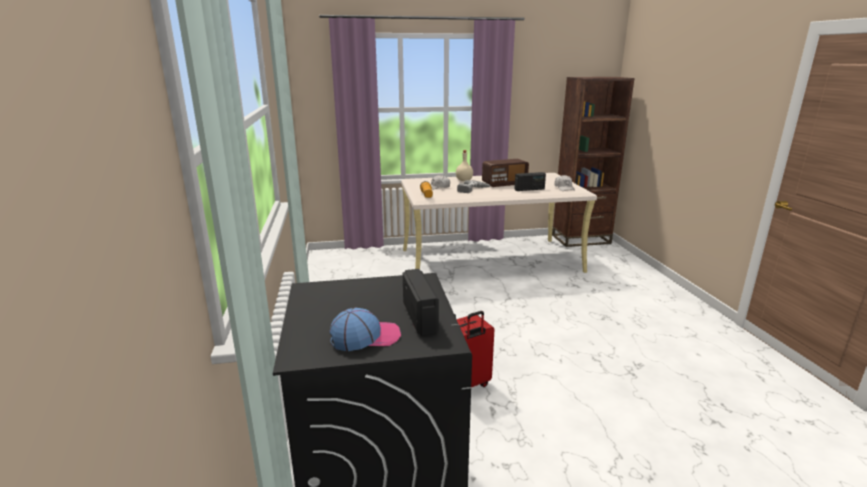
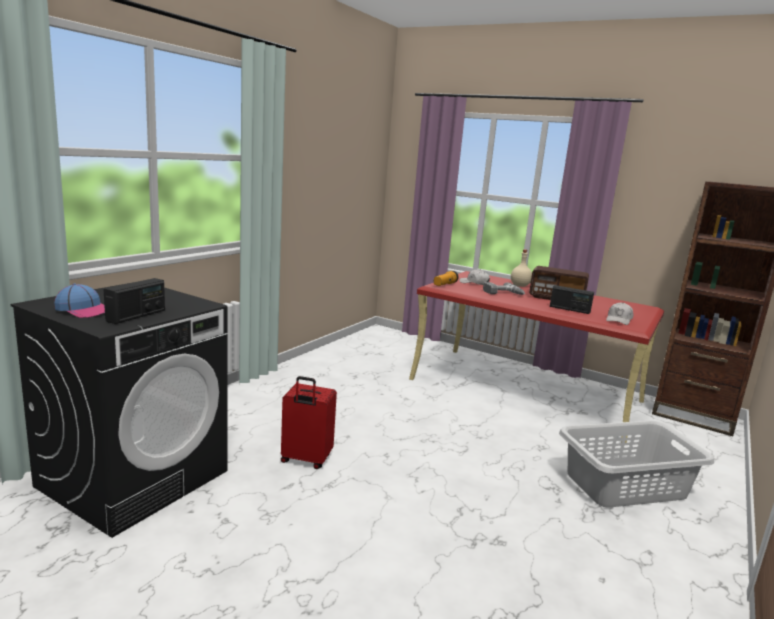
camera: 40 degrees right, 5 degrees down
beige desk [401,173,597,273] -> red desk [409,271,664,443]
none -> grey laundry basket [559,421,714,508]

